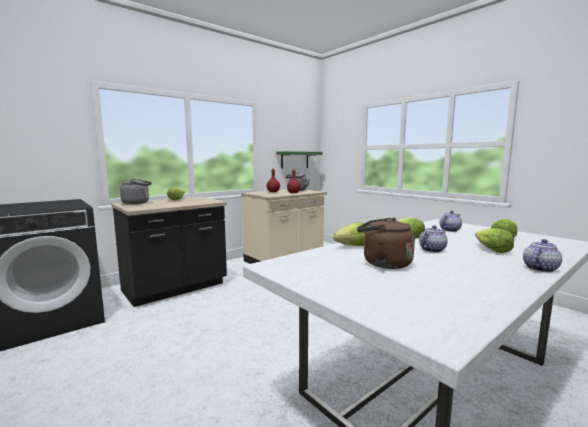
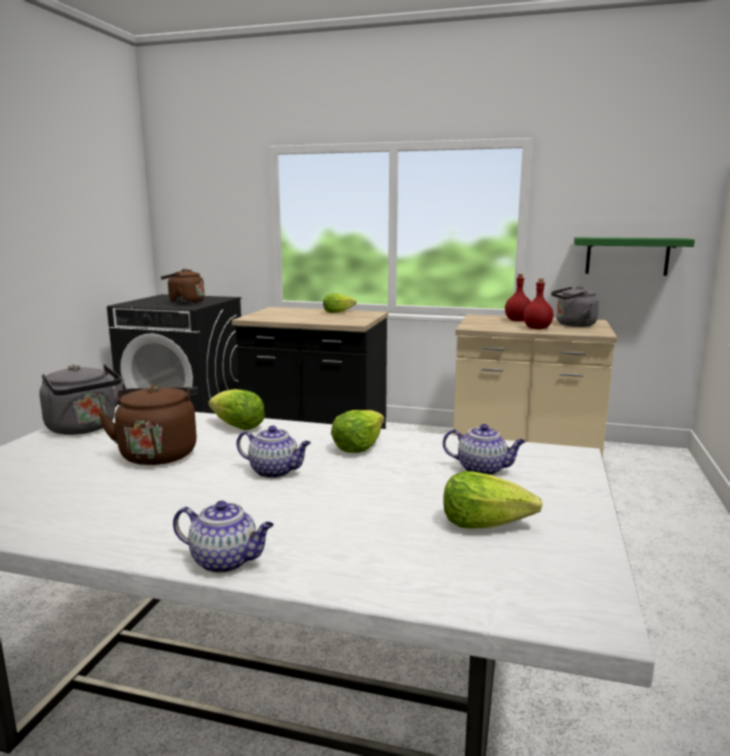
camera: 55 degrees right, 5 degrees up
grey kettle [120,178,152,204] -> grey kettle moved to [39,364,124,435]
lettuce [475,228,514,253] -> none
none -> brown kettle [161,269,205,304]

